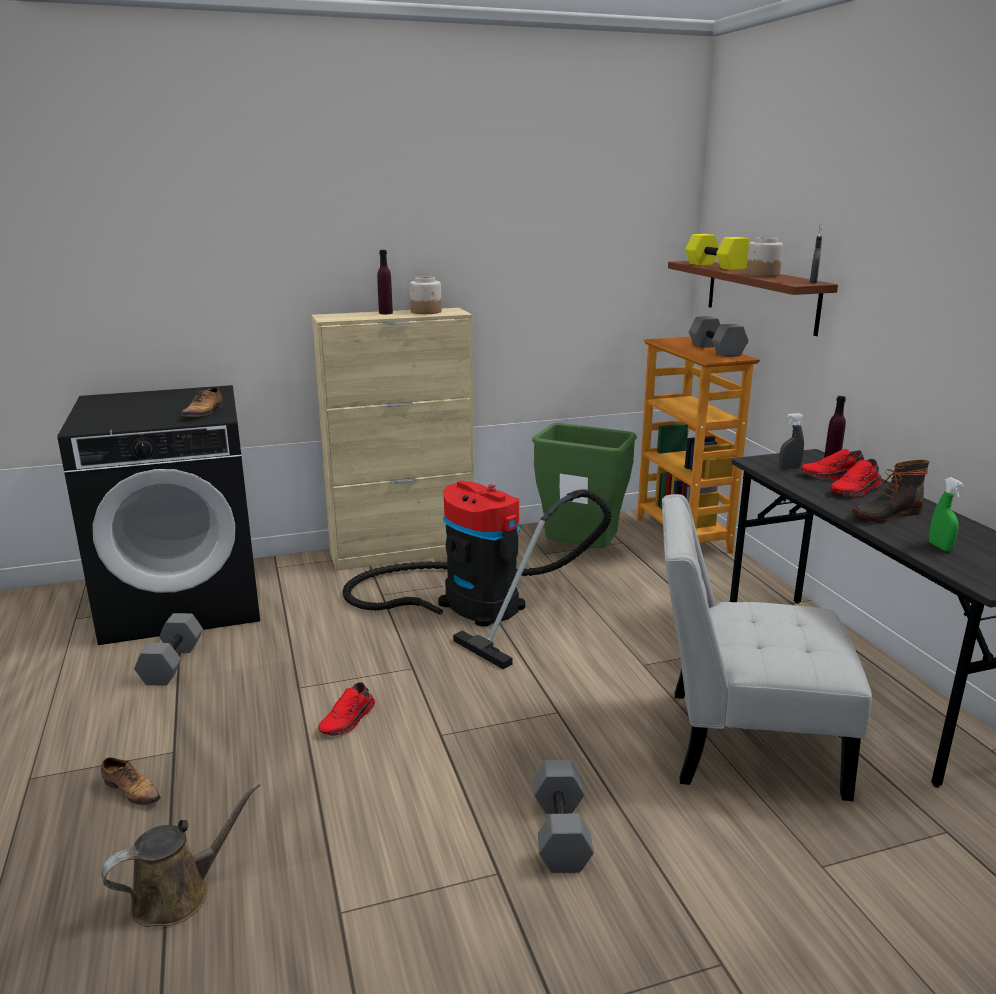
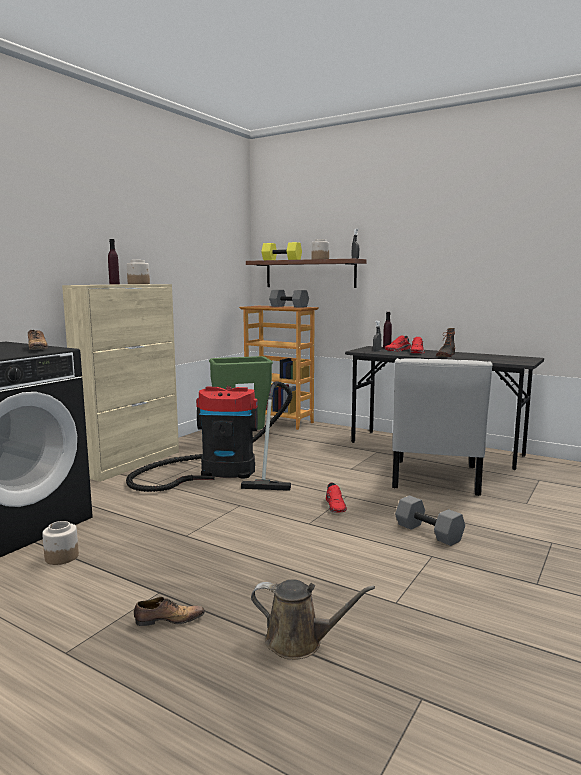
camera: 40 degrees left, 10 degrees down
brown watering can [101,783,260,927] -> brown watering can turned 90 degrees clockwise [251,579,375,660]
grey dumbbell [134,613,203,686] -> jar [42,521,79,565]
red shoe [318,682,375,736] -> red shoe moved to [326,483,347,513]
white chair [662,494,872,801] -> white chair turned 45 degrees counterclockwise [392,358,493,496]
green spray bottle [929,477,964,551] -> none

